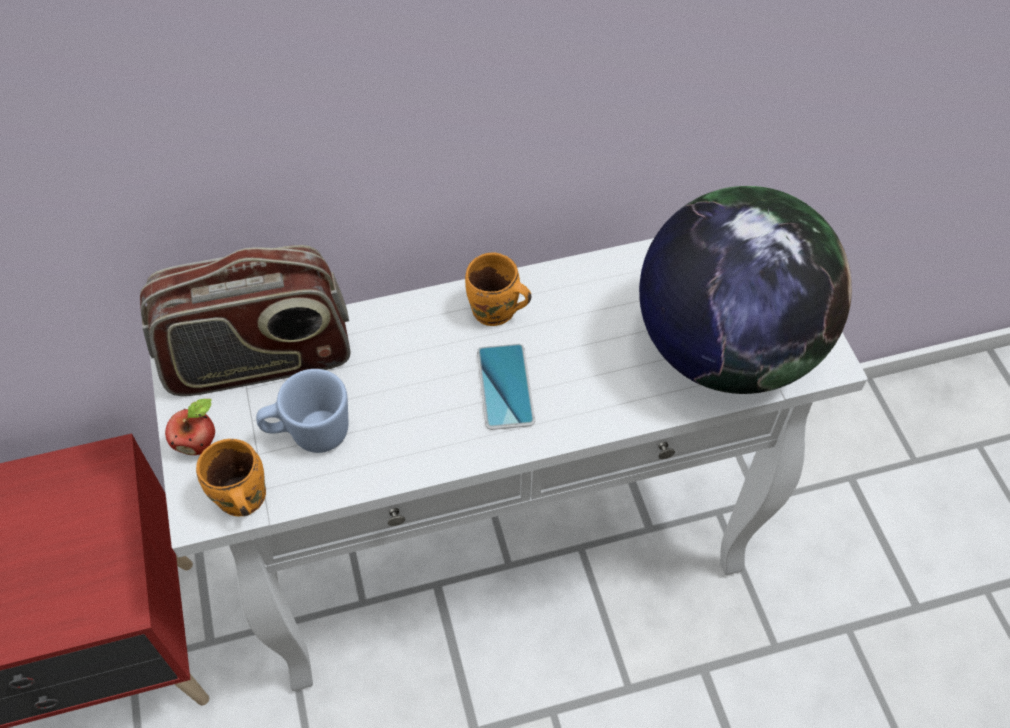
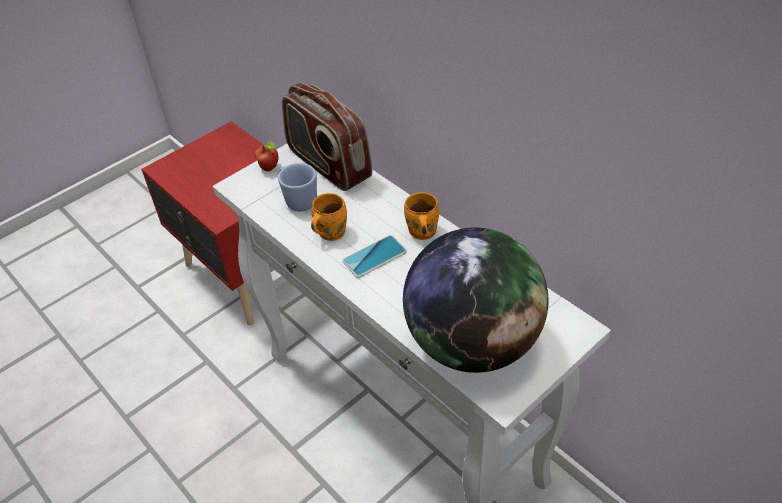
camera: 65 degrees right, 10 degrees down
orange mug [196,439,266,516] -> orange mug moved to [311,193,347,241]

